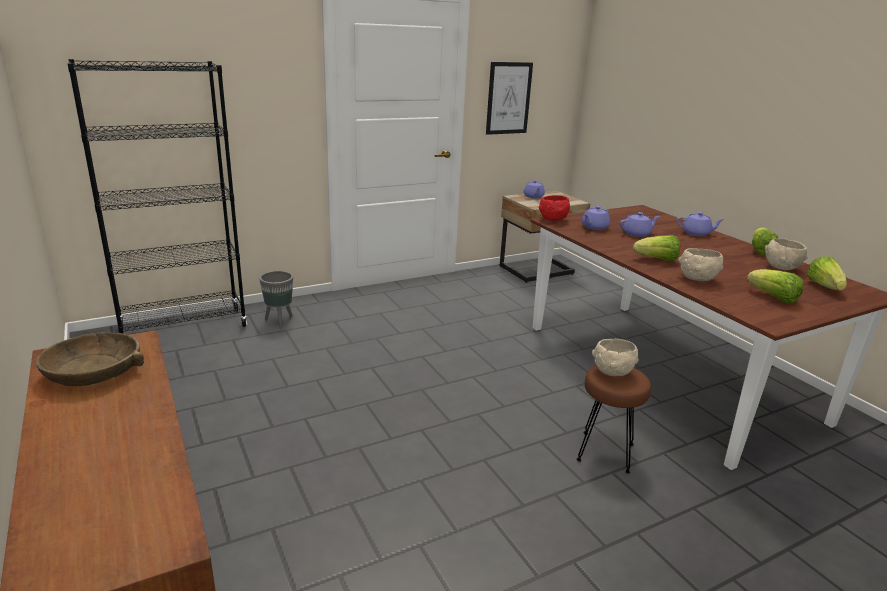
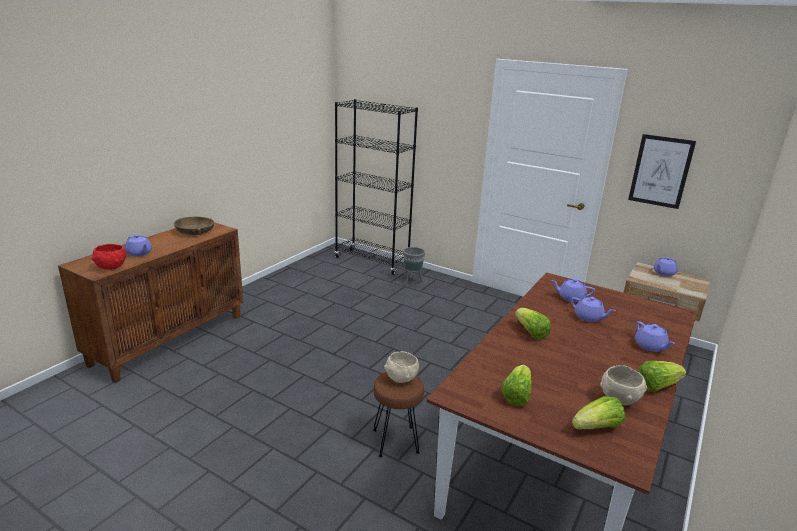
camera: 60 degrees right, 0 degrees up
red bowl [539,195,570,221] -> red bowl moved to [91,244,126,270]
beige bowl [678,248,723,281] -> none
none -> purple teapot [125,235,152,256]

